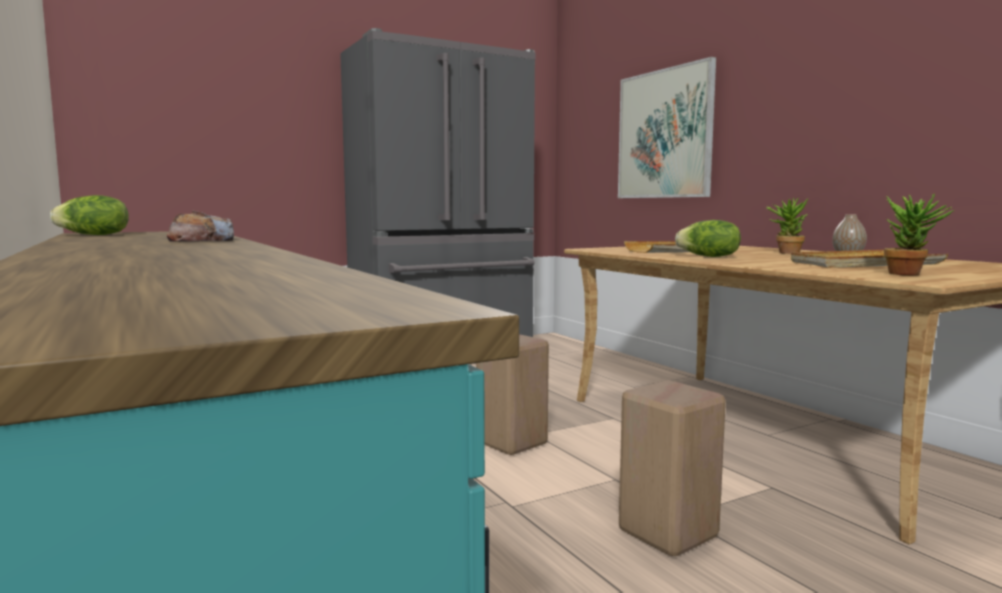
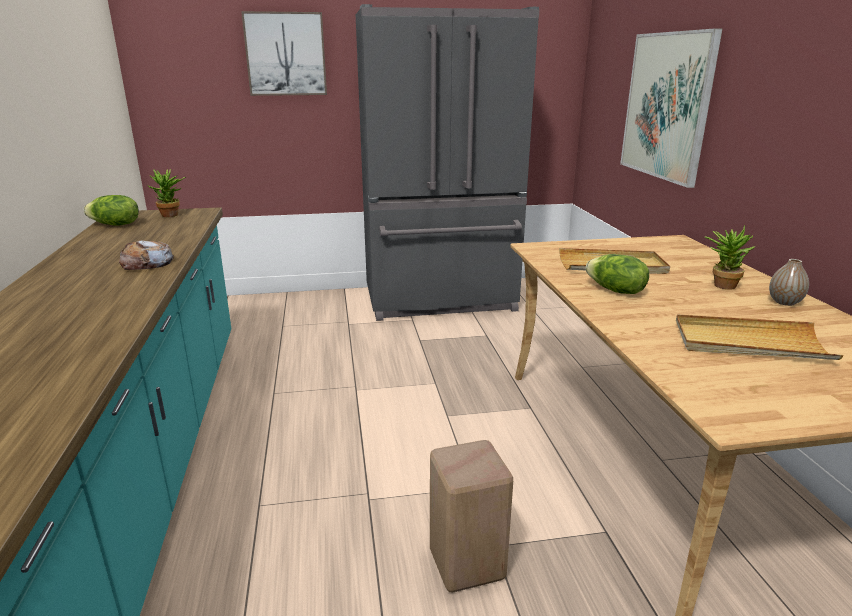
camera: 20 degrees right, 15 degrees up
beige stool [476,334,549,455] -> none
potted plant [884,194,954,275] -> potted plant moved to [147,169,186,217]
none -> picture [241,11,327,96]

